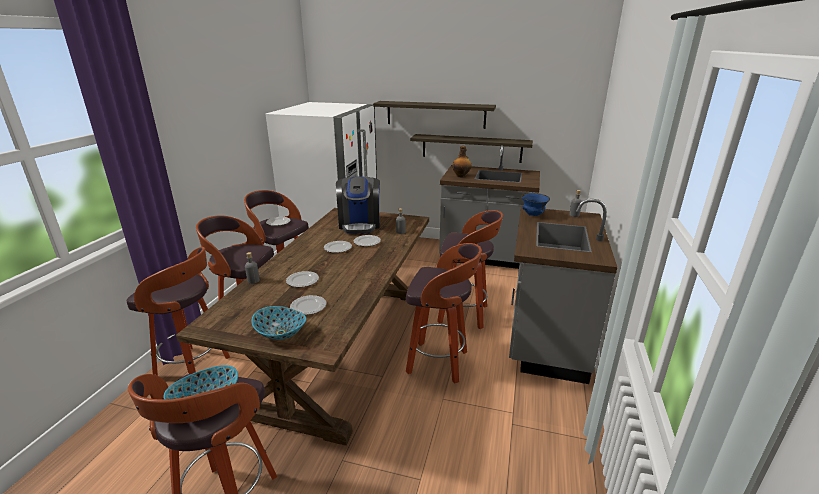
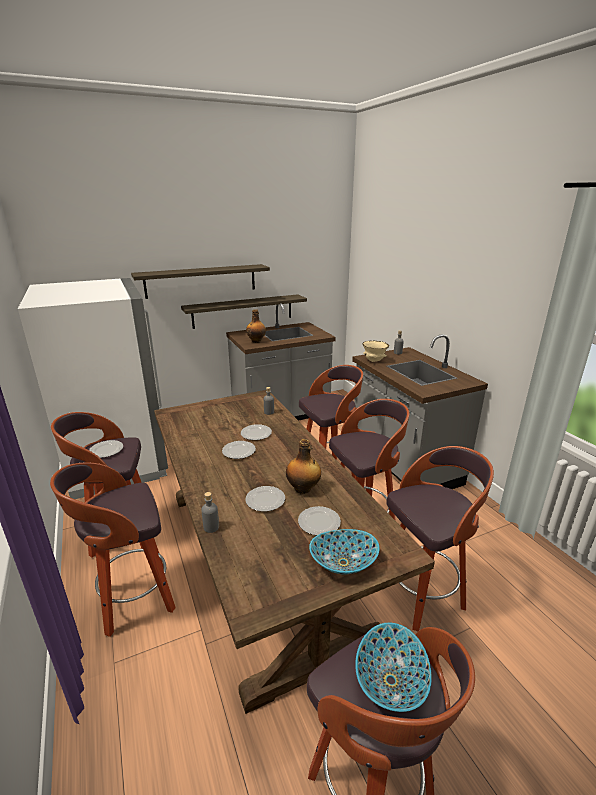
camera: 40 degrees left, 0 degrees up
stool [127,247,230,376] -> stool moved to [386,446,494,631]
coffee machine [336,176,380,233] -> none
blue bowl [521,193,550,216] -> beige bowl [362,341,389,362]
none -> bottle [286,439,321,494]

